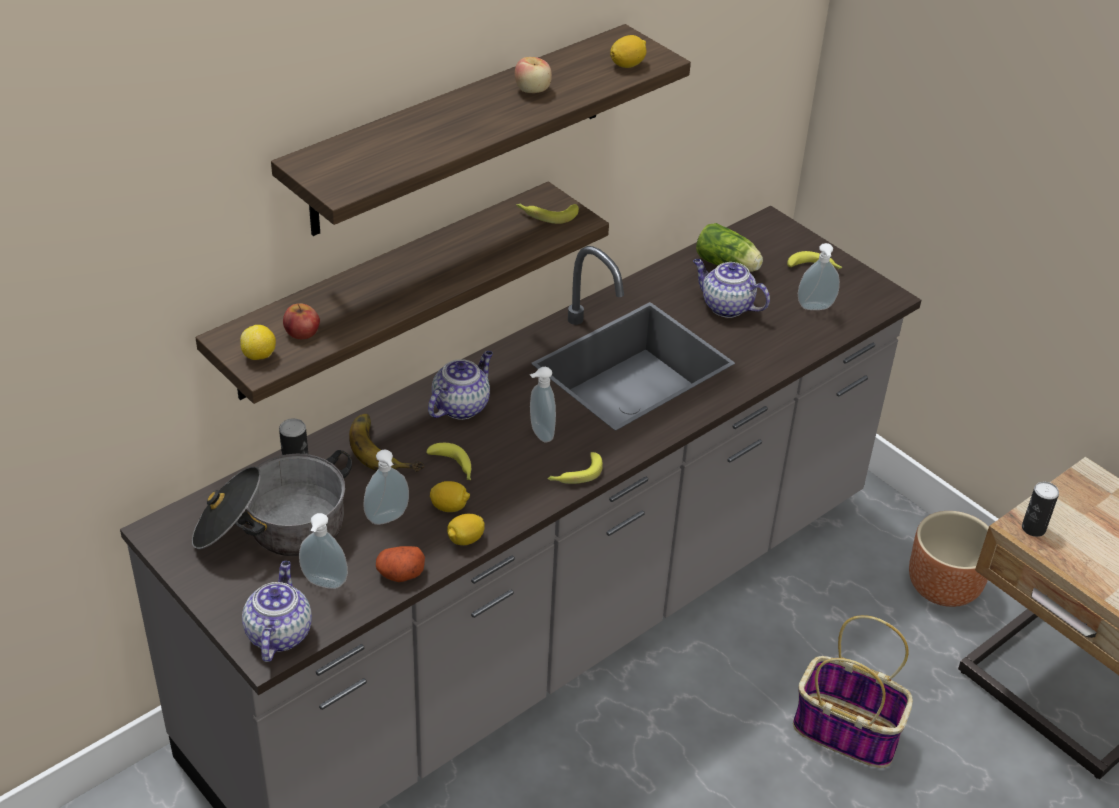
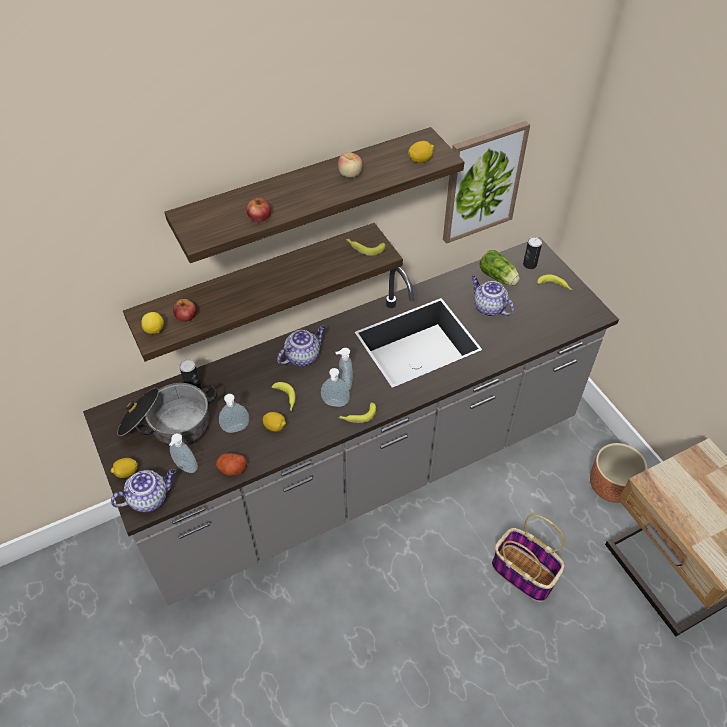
camera: 15 degrees right, 10 degrees up
teapot [242,561,312,662] -> teapot turned 45 degrees clockwise [111,469,176,512]
banana [349,414,424,472] -> none
lemon [447,514,485,545] -> lemon moved to [111,458,138,478]
soap dispenser [798,243,840,310] -> soap dispenser moved to [321,368,350,407]
can [1022,482,1059,537] -> can moved to [523,237,542,269]
none -> apple [247,197,271,222]
none -> picture [443,121,530,244]

